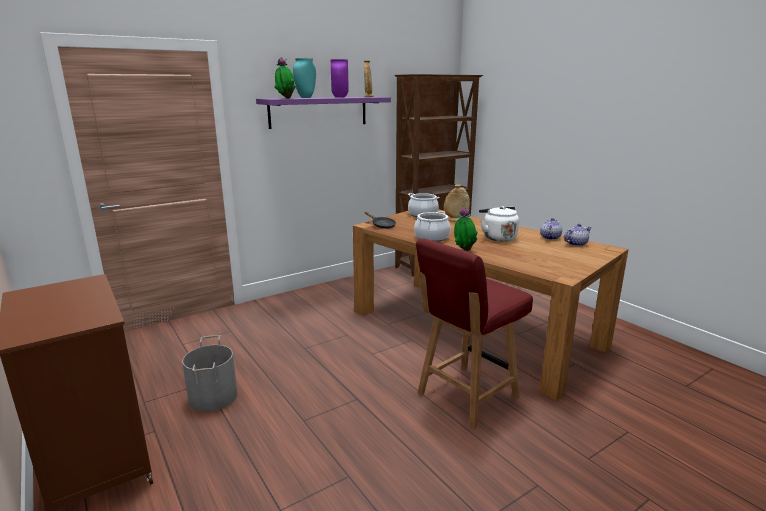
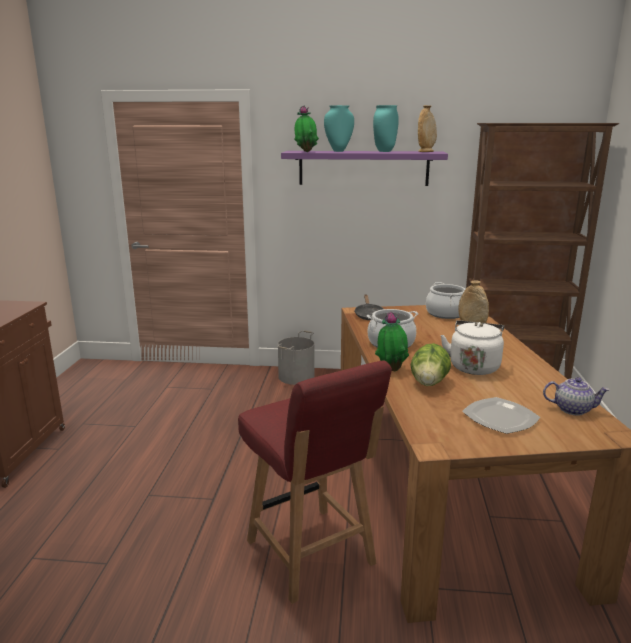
camera: 40 degrees right, 0 degrees up
grey bucket [182,335,237,412] -> grey bucket moved to [277,330,315,385]
purple vase [331,59,349,97] -> turquoise vase [373,105,399,152]
red chair [416,238,533,429] -> red chair turned 120 degrees counterclockwise [238,360,392,604]
teapot [540,218,562,240] -> none
none -> lettuce [411,343,451,386]
none -> plate [462,397,540,434]

